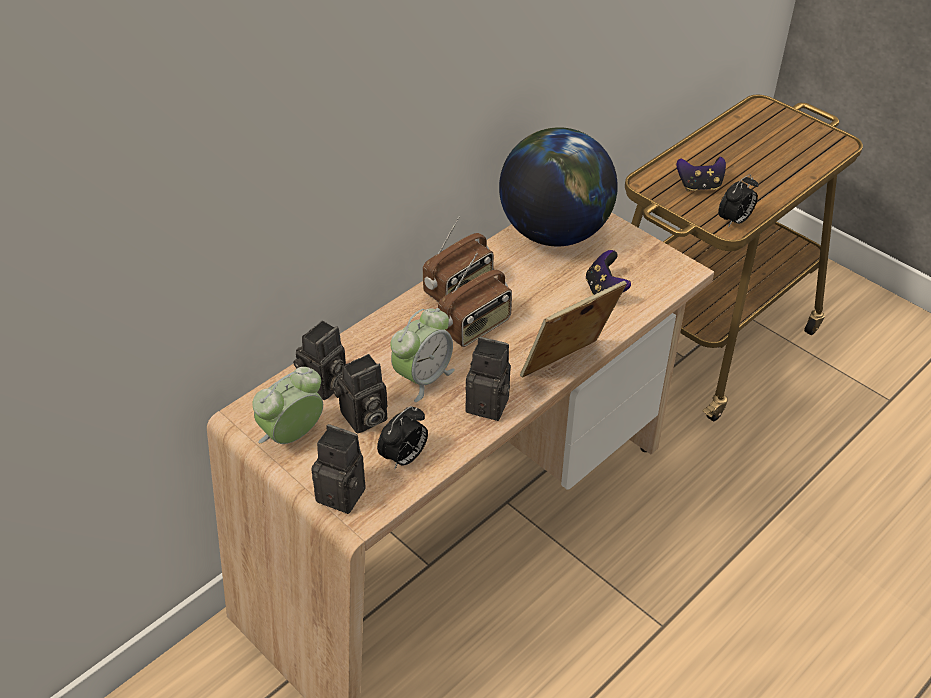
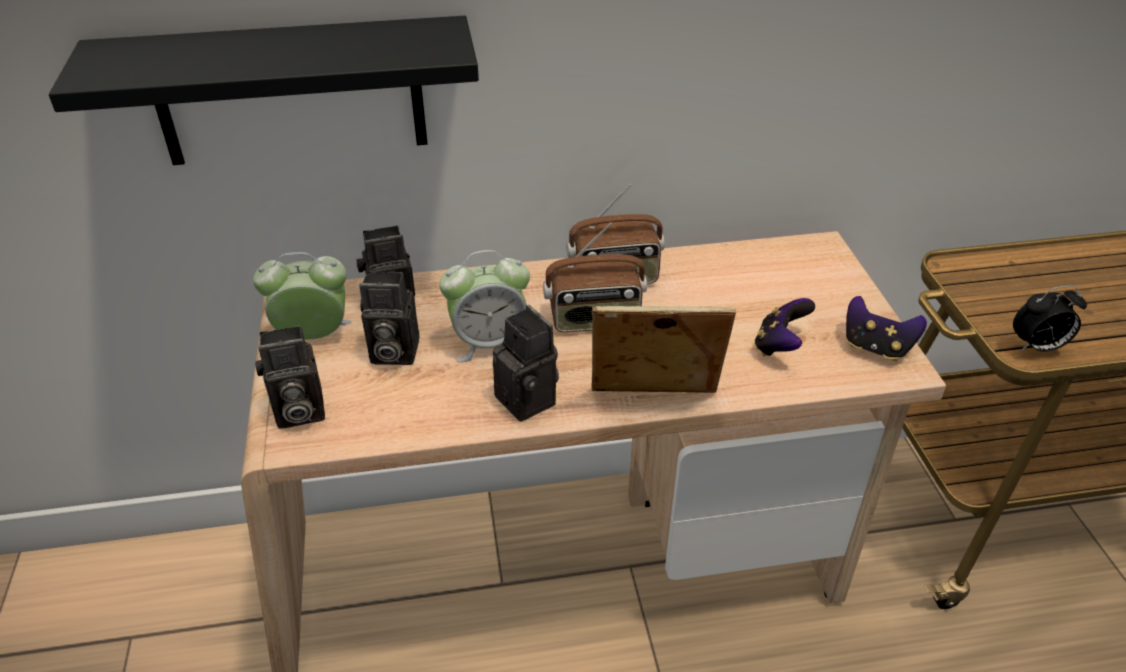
camera: 35 degrees right, 5 degrees down
camera [311,424,366,514] -> camera turned 105 degrees clockwise [255,325,325,428]
alarm clock [377,406,428,469] -> none
globe [499,127,618,246] -> none
game controller [676,157,726,191] -> game controller moved to [846,296,927,361]
none -> black shelf [49,16,479,165]

